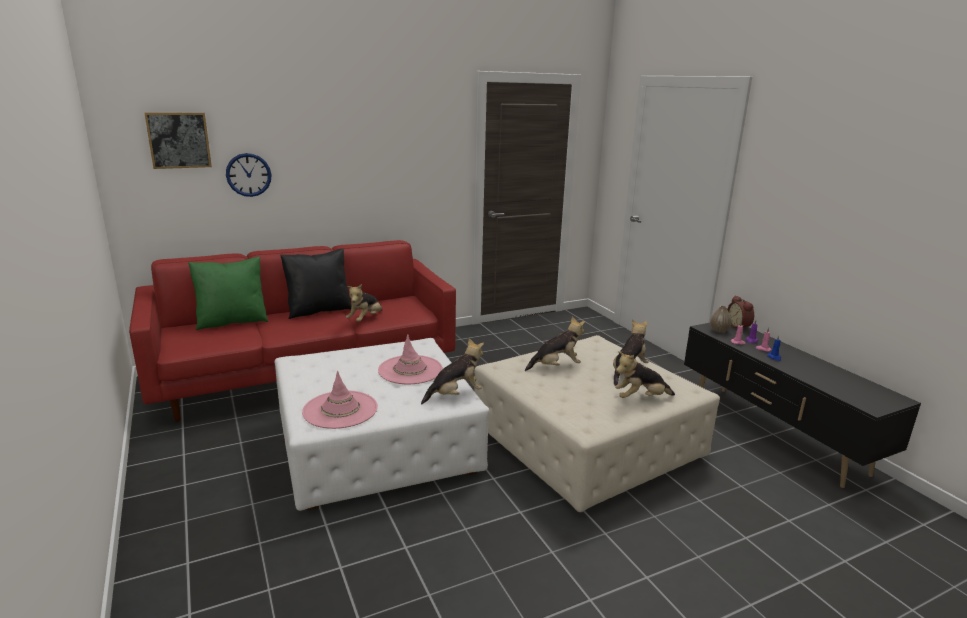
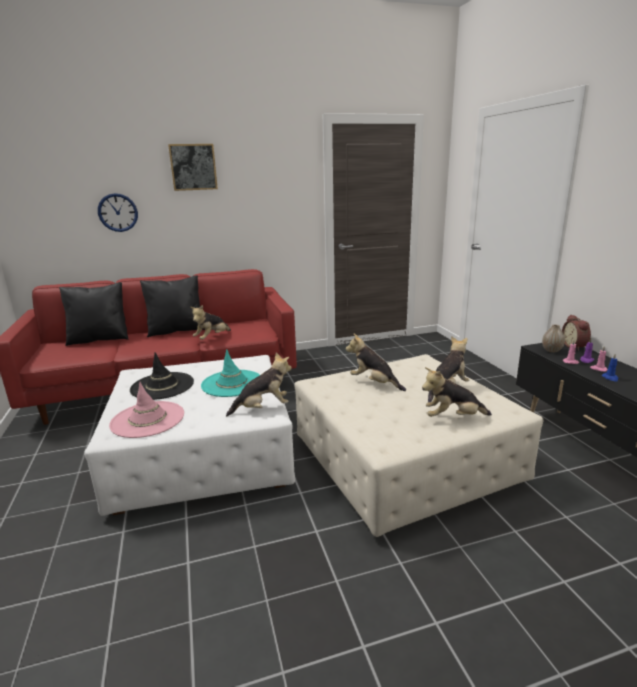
camera: 10 degrees right, 0 degrees up
picture [145,112,212,169] -> picture moved to [168,144,218,191]
green pillow [188,257,268,330] -> black pillow [59,282,129,346]
pink hat [378,334,443,384] -> turquoise hat [201,349,260,397]
plush toy [525,316,585,371] -> plush toy turned 135 degrees counterclockwise [346,333,406,391]
none -> black hat [130,352,194,400]

